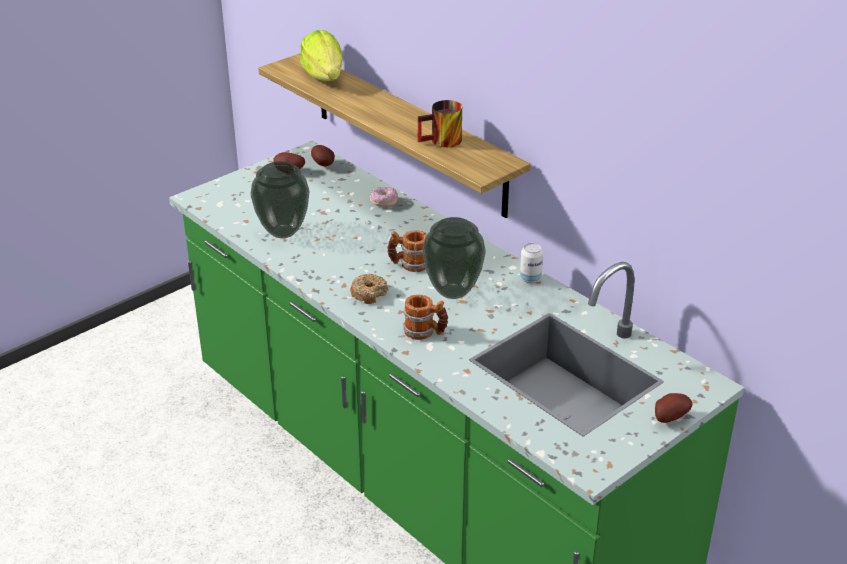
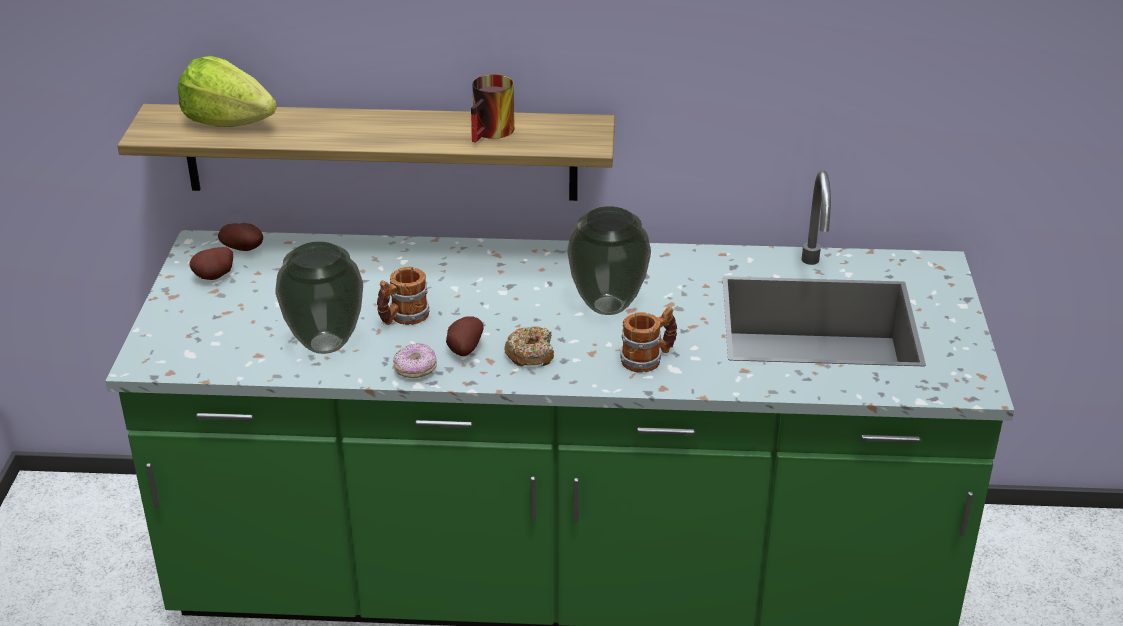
camera: 45 degrees left, 0 degrees up
donut [370,187,398,207] -> donut moved to [393,343,437,378]
mug [387,230,427,272] -> mug moved to [377,267,430,325]
can [520,243,543,283] -> none
potato [655,393,692,423] -> potato moved to [446,316,484,356]

